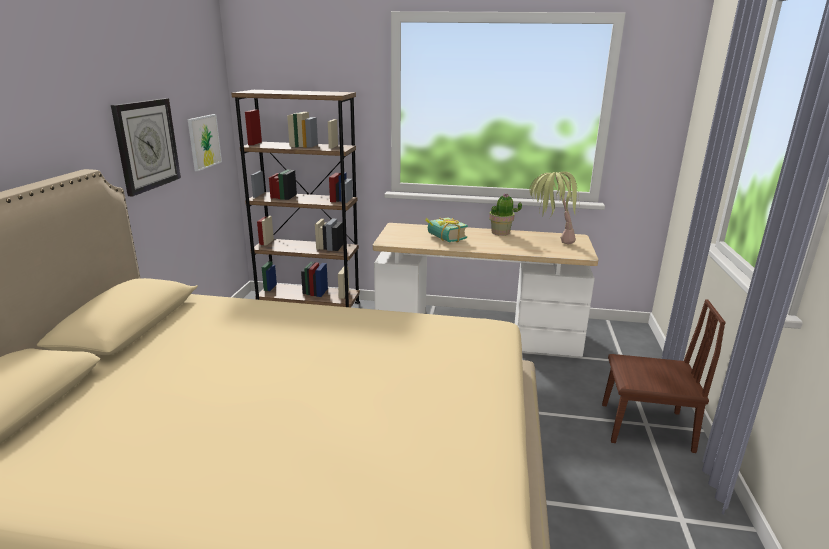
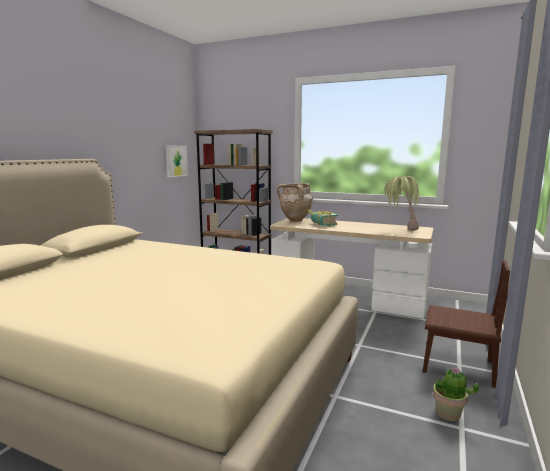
camera: 15 degrees right, 10 degrees down
wall clock [111,98,181,197] -> none
potted plant [489,193,522,236] -> potted plant moved to [433,367,479,421]
none -> beige vase [277,183,313,222]

